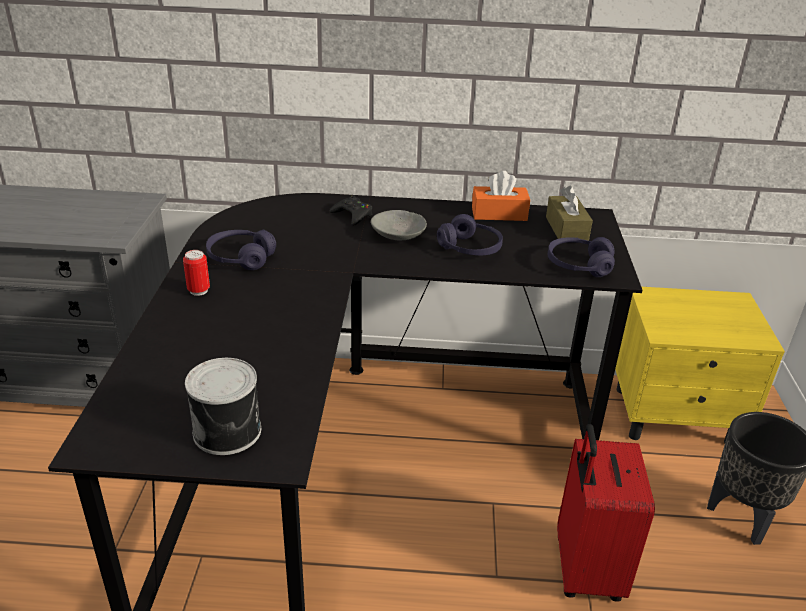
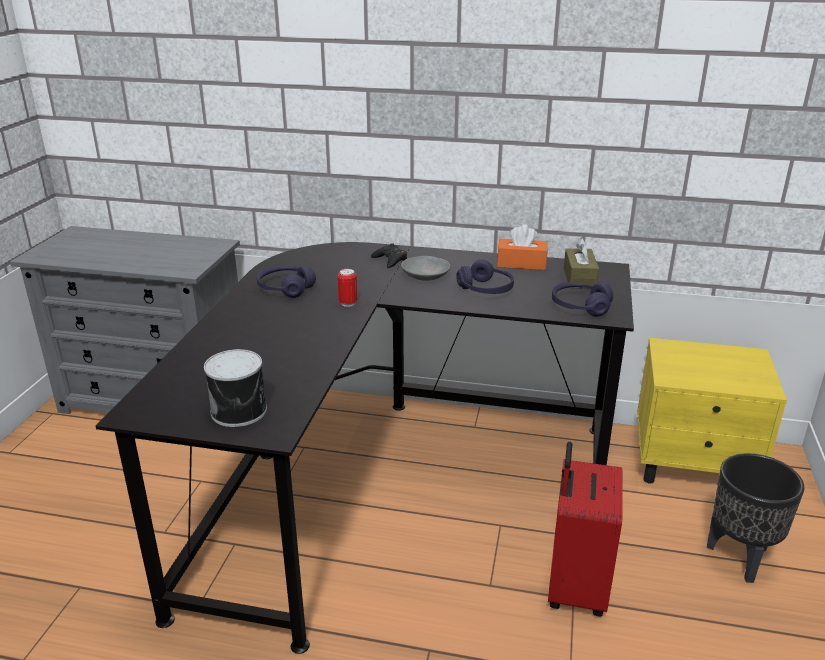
camera: 10 degrees right, 5 degrees down
can [183,250,210,296] -> can moved to [338,269,357,307]

